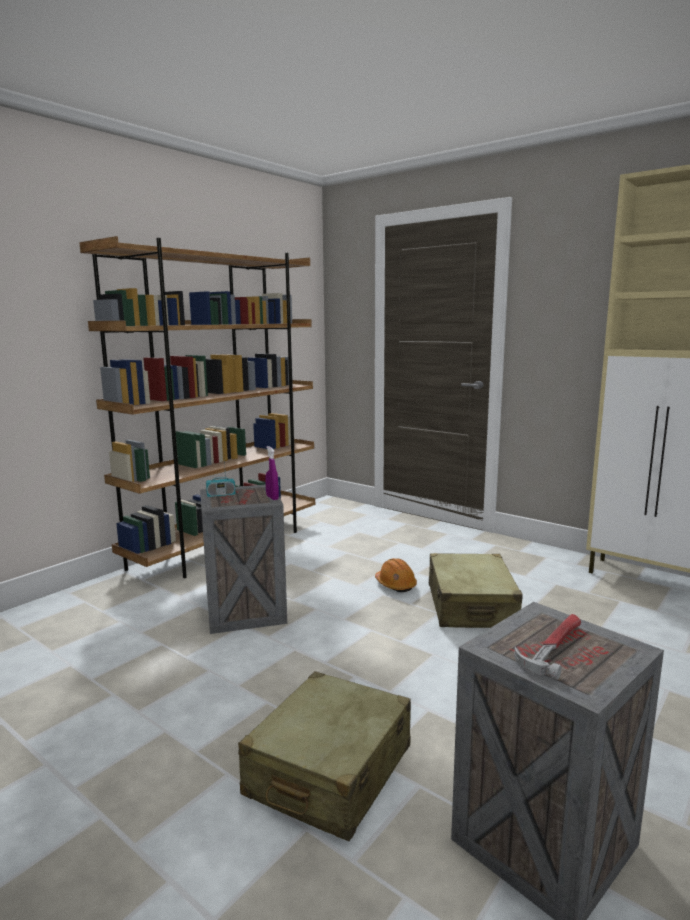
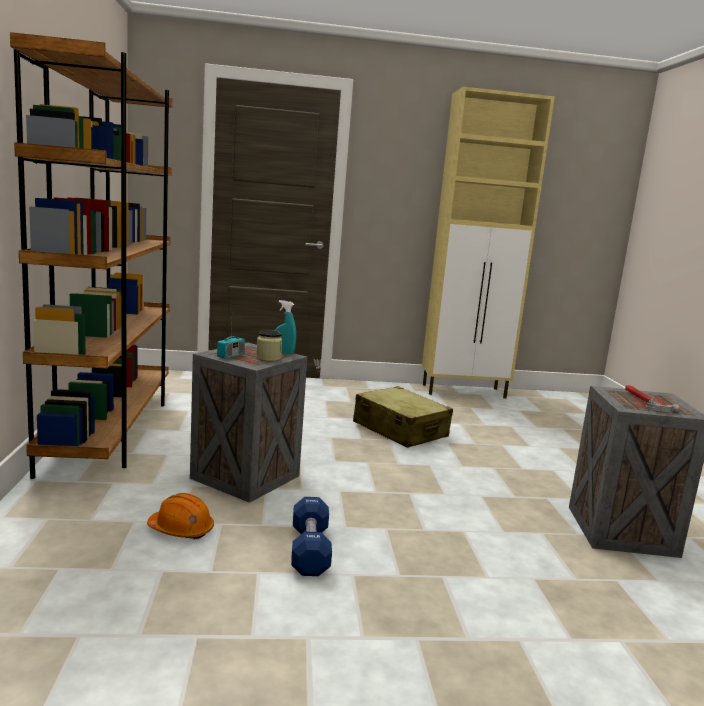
camera: 45 degrees left, 0 degrees up
beige suitcase [238,671,411,841] -> none
purple spray bottle [265,446,279,500] -> turquoise spray bottle [275,300,296,354]
orange hard hat [375,558,417,592] -> orange hard hat moved to [147,493,214,539]
none -> jar [256,330,282,361]
none -> blue dumbbell [291,497,332,576]

